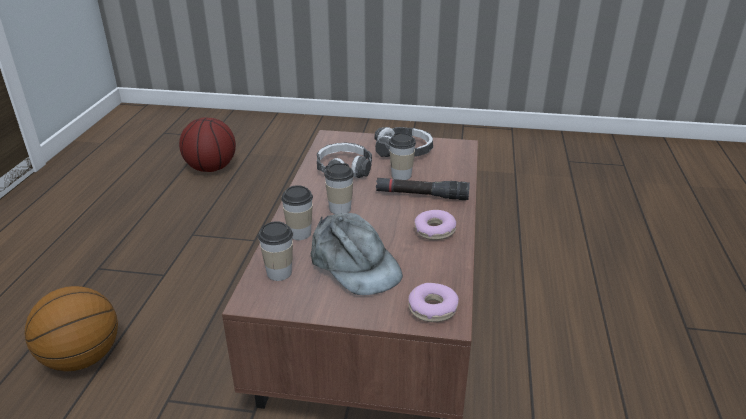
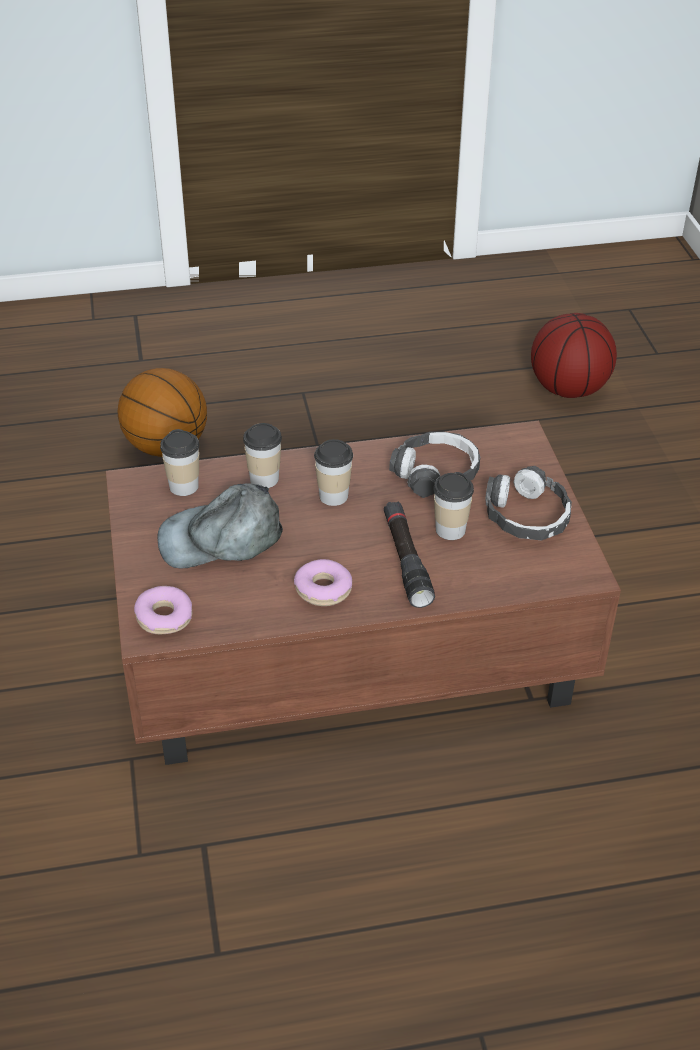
camera: 70 degrees right, 10 degrees up
grey cap [311,213,403,295] -> grey cap turned 45 degrees clockwise [157,484,283,568]

